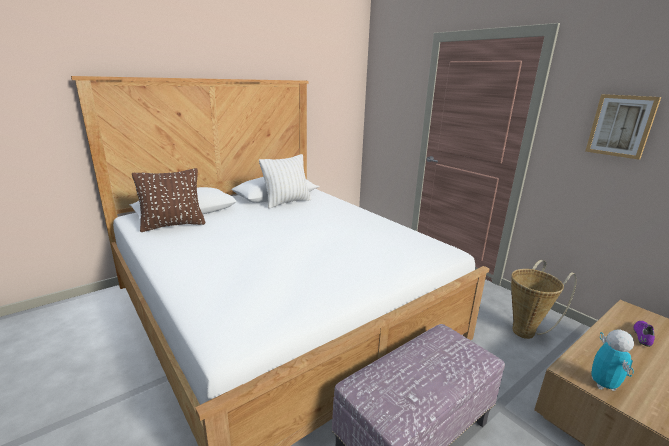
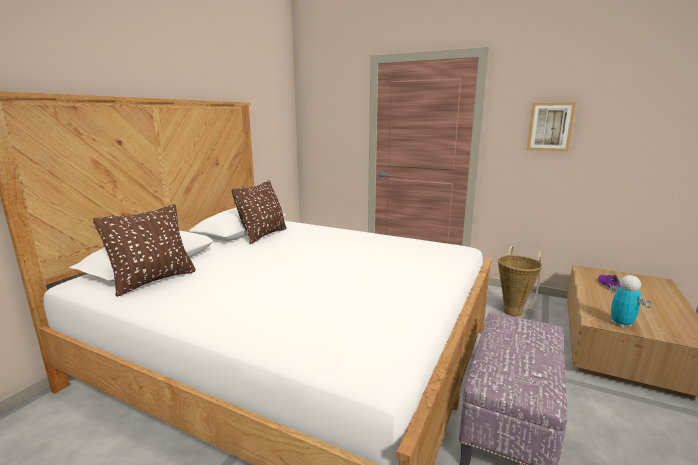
camera: 25 degrees left, 5 degrees down
white pillow [259,154,312,209] -> brown pillow [231,180,286,244]

